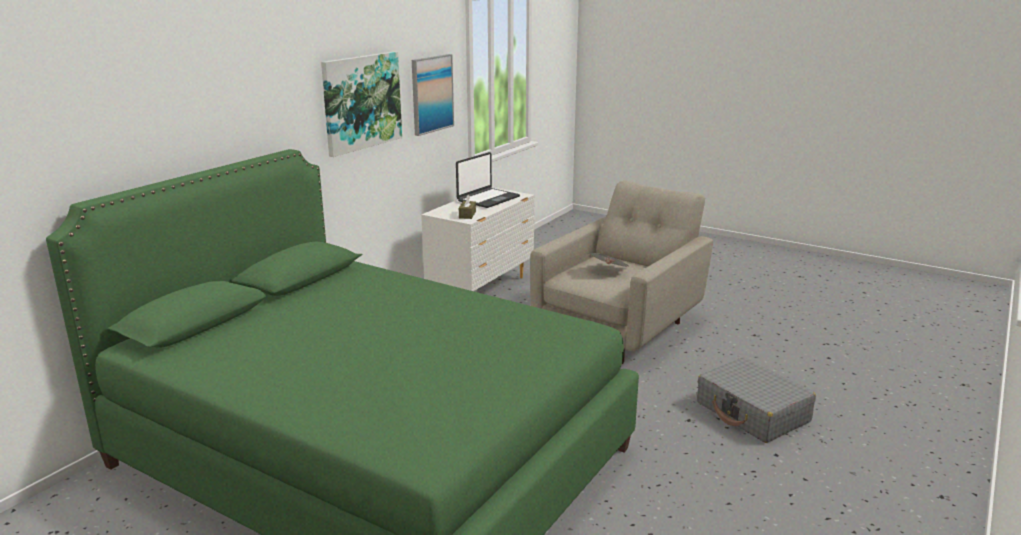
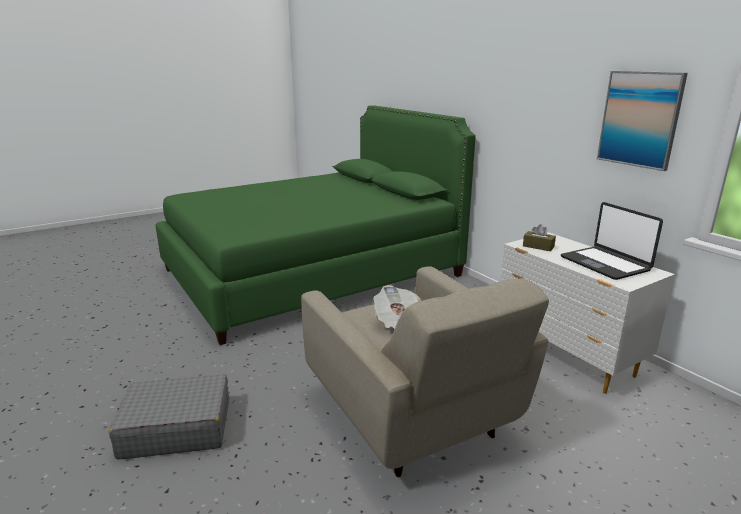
camera: 115 degrees right, 0 degrees up
picture [321,52,402,157] -> none

